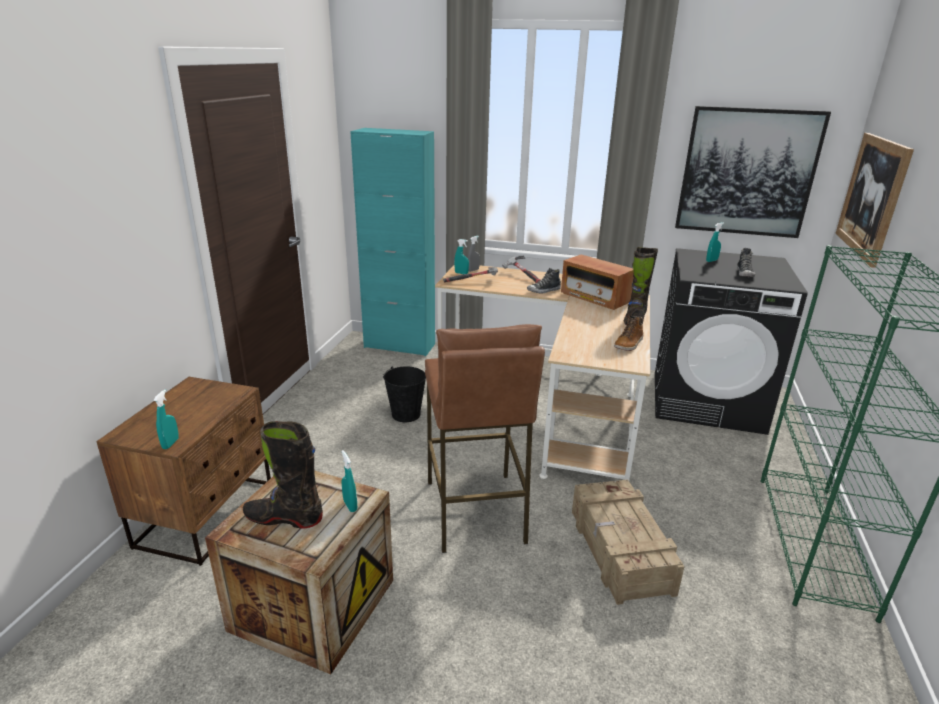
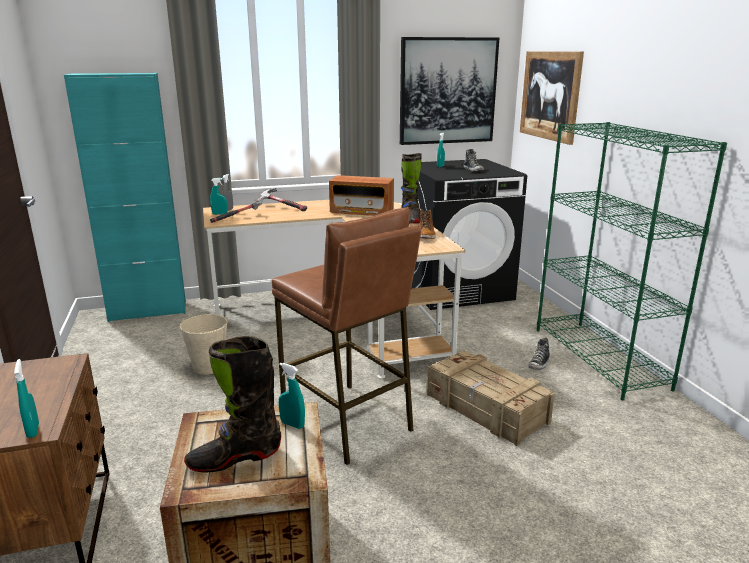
camera: 30 degrees left, 5 degrees down
black bucket [383,366,426,422] -> beige bucket [180,314,228,375]
shoe [527,268,561,293] -> shoe moved to [528,338,550,370]

